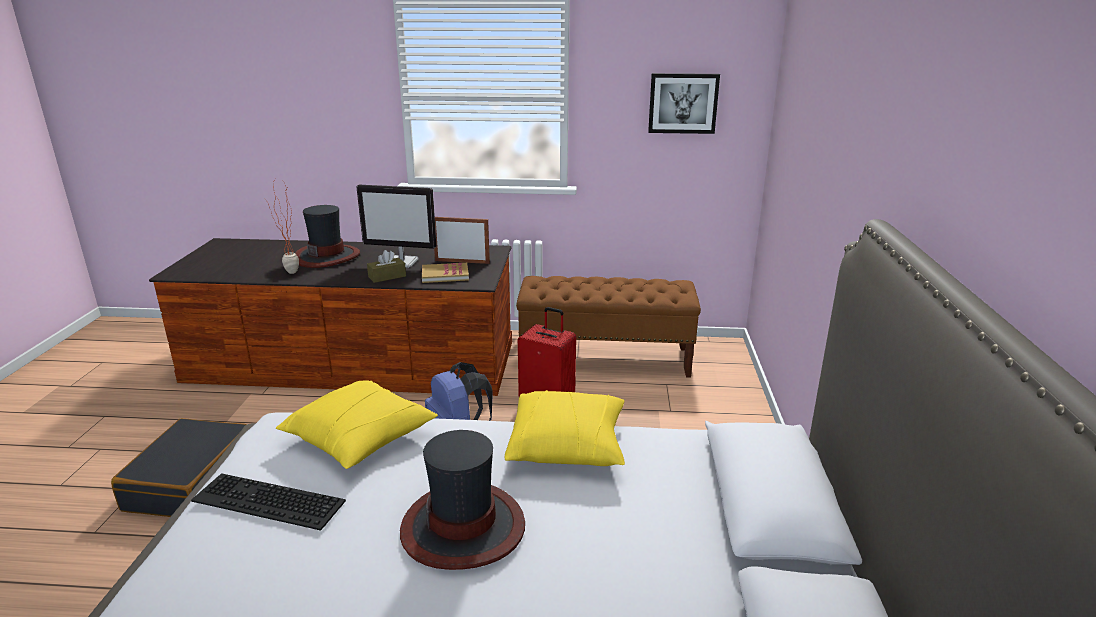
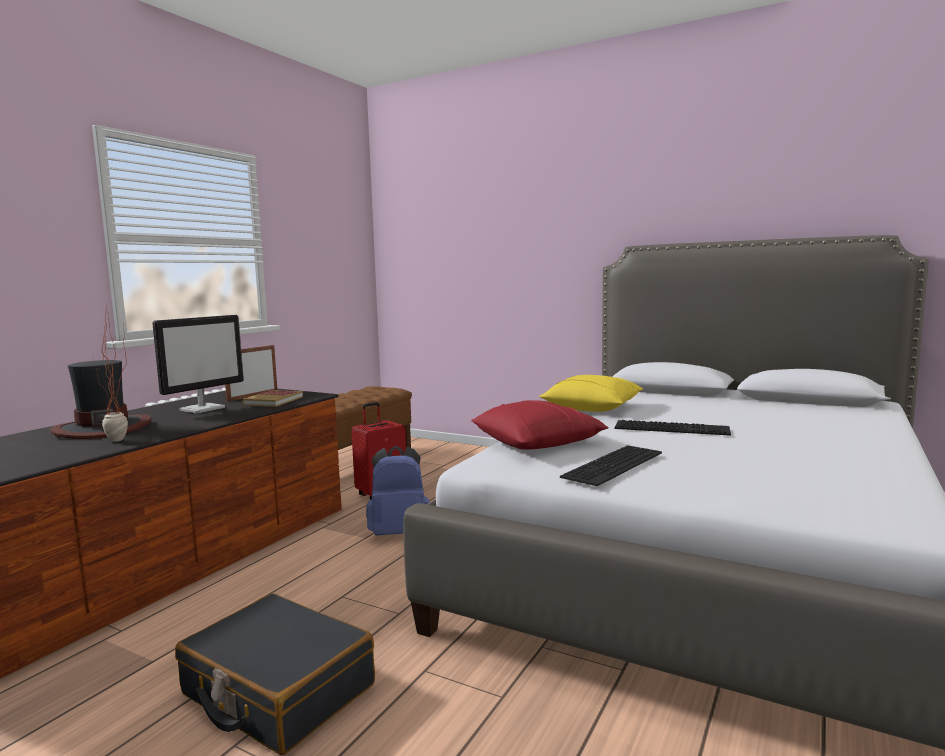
camera: 65 degrees left, 15 degrees down
yellow pillow [276,380,438,469] -> red pillow [471,400,609,450]
brown tissue box [367,250,406,283] -> none
hat [400,430,525,570] -> keyboard [614,420,731,436]
picture [648,73,720,134] -> none

